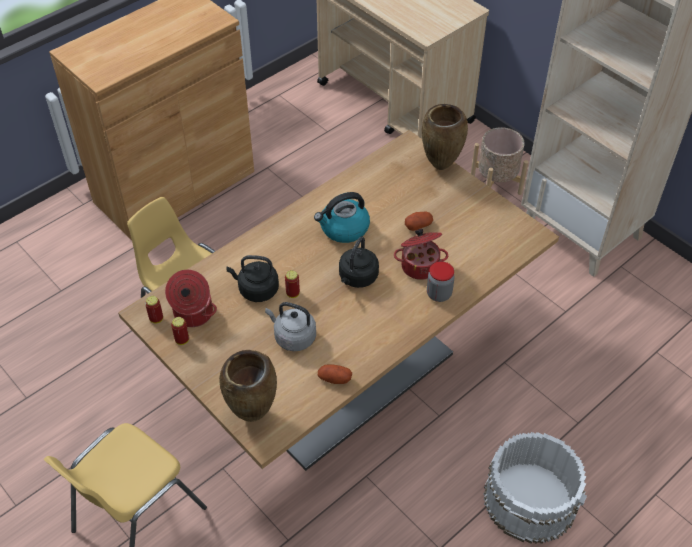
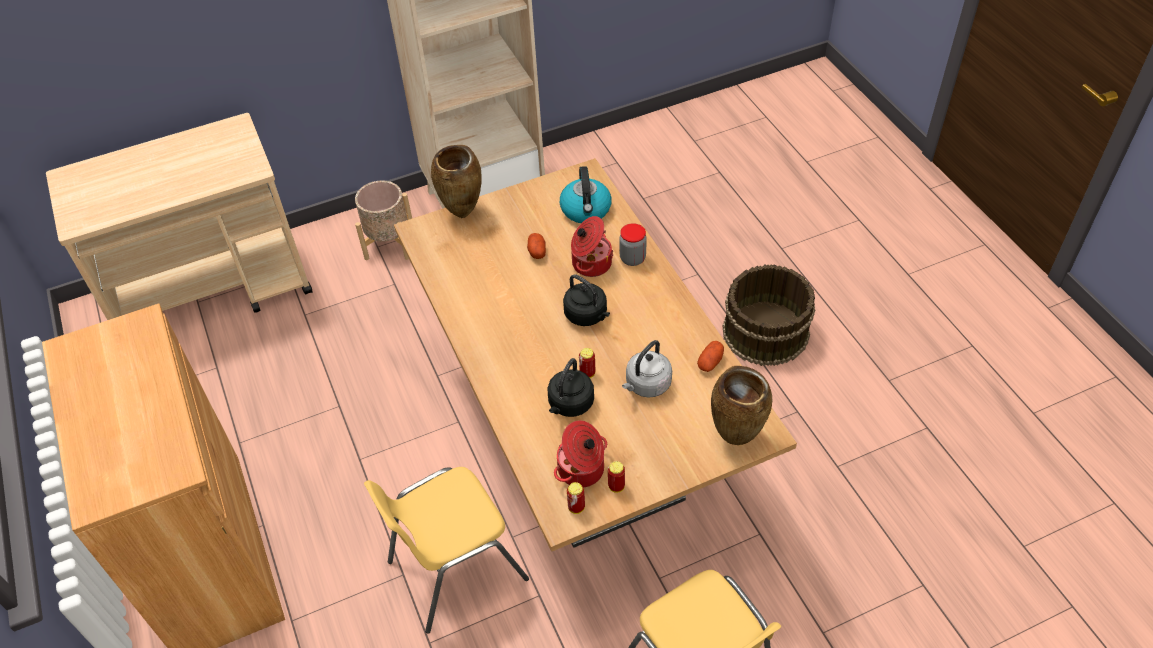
camera: 70 degrees left, 0 degrees up
kettle [314,192,370,243] -> kettle moved to [560,166,612,223]
white bucket [483,432,587,544] -> brown bucket [722,264,816,366]

